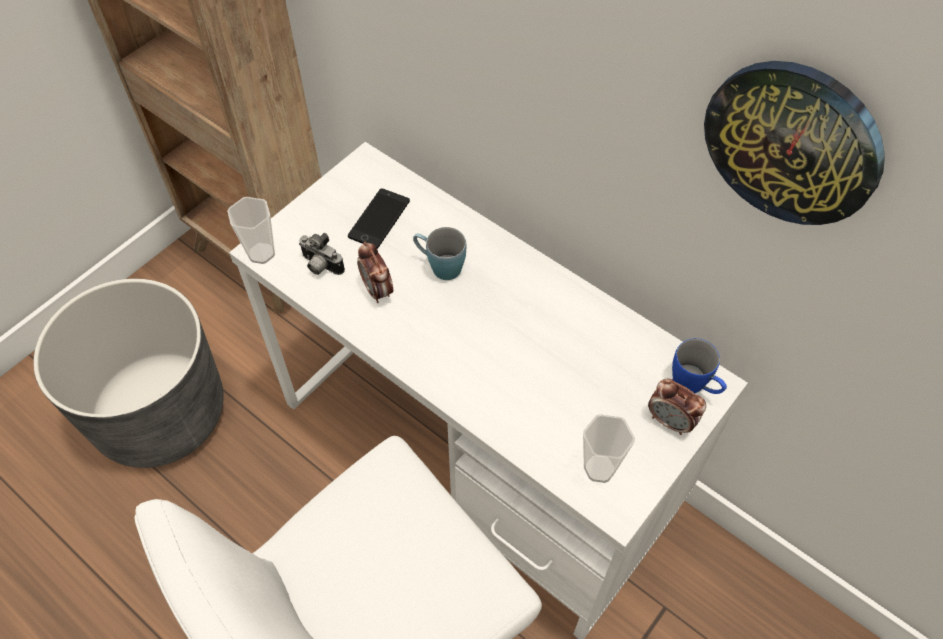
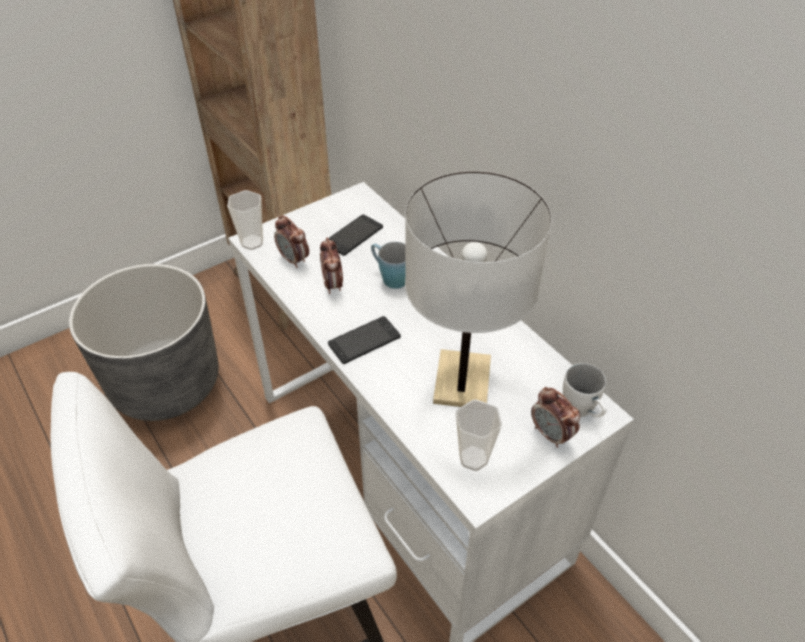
camera: 15 degrees right, 10 degrees down
camera [299,233,345,275] -> alarm clock [274,215,309,268]
blue mug [672,338,727,394] -> white mug [563,363,607,417]
wall clock [704,61,885,225] -> none
none -> phone [328,316,401,364]
none -> white table lamp [405,171,552,407]

